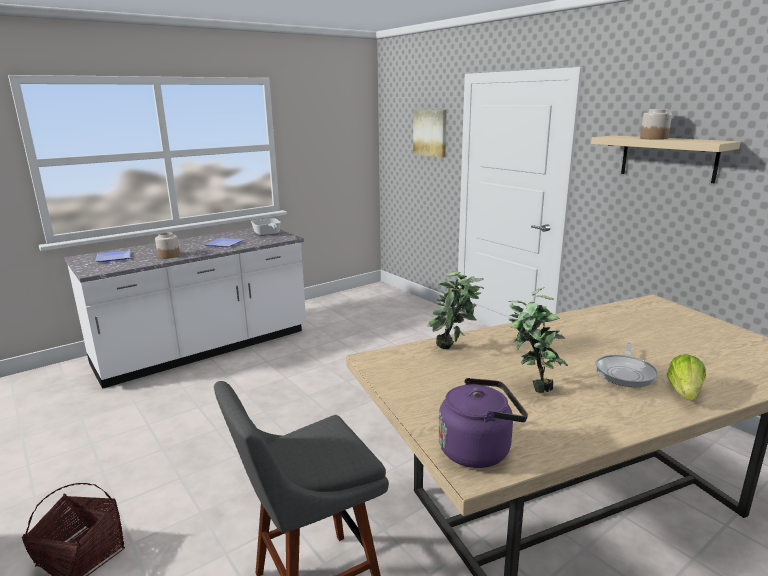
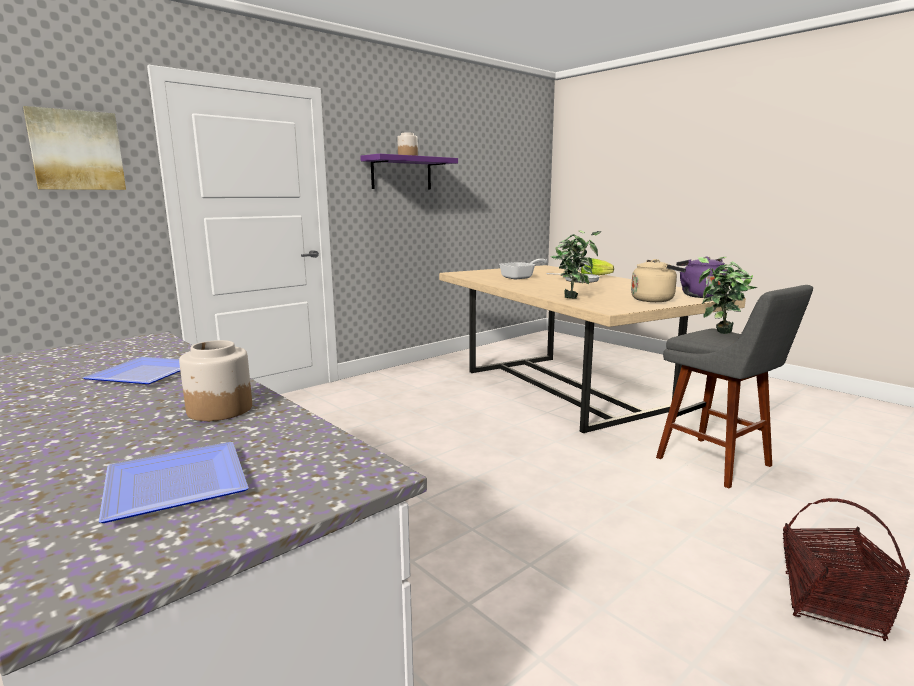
camera: 95 degrees left, 5 degrees down
frying pan [251,218,281,236] -> frying pan moved to [499,259,547,279]
potted plant [508,287,568,393] -> potted plant moved to [698,257,758,334]
beige shelf [591,135,740,184] -> purple shelf [360,154,458,189]
none -> beige kettle [631,259,686,302]

